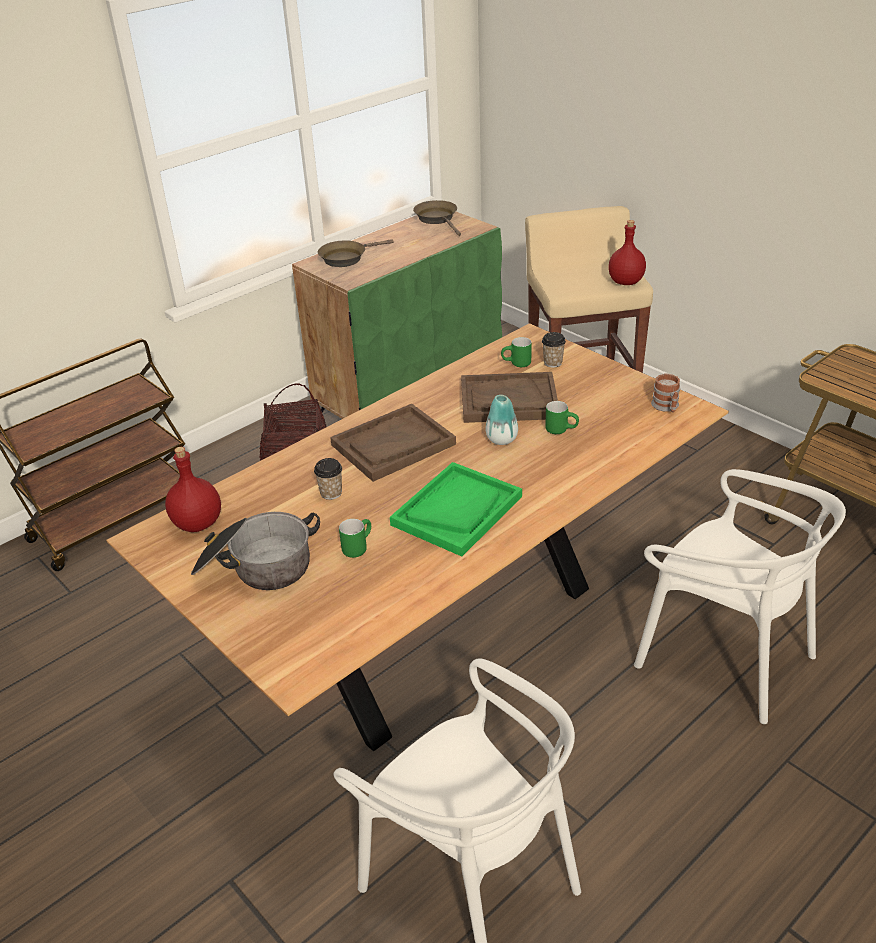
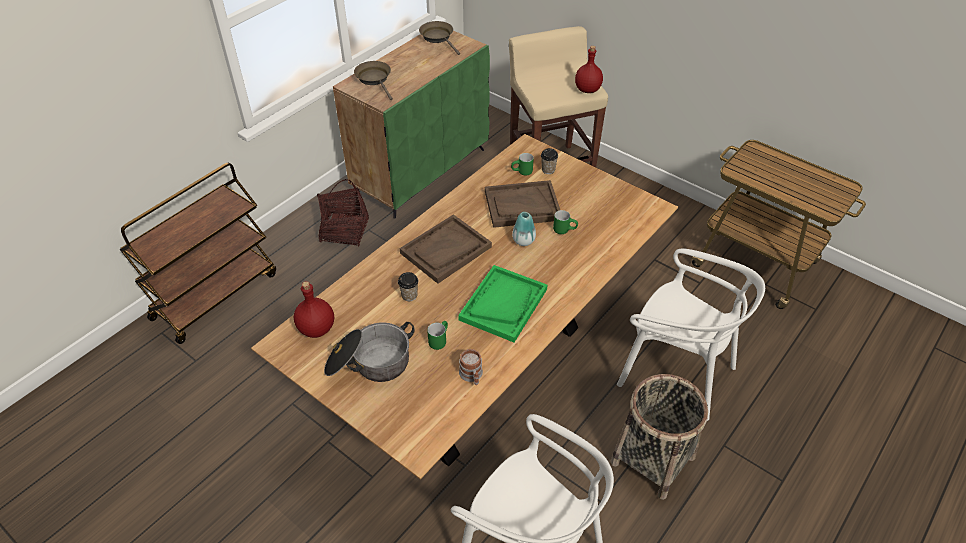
camera: 10 degrees left, 10 degrees up
brown frying pan [318,239,394,267] -> brown frying pan turned 105 degrees clockwise [354,61,393,100]
mug [651,373,680,412] -> mug moved to [459,349,483,385]
none -> basket [610,374,708,500]

